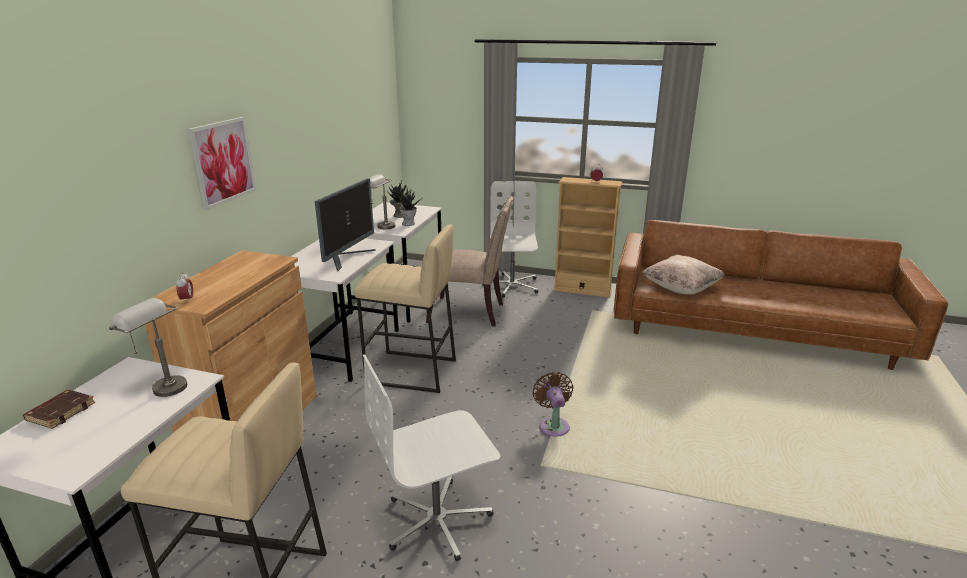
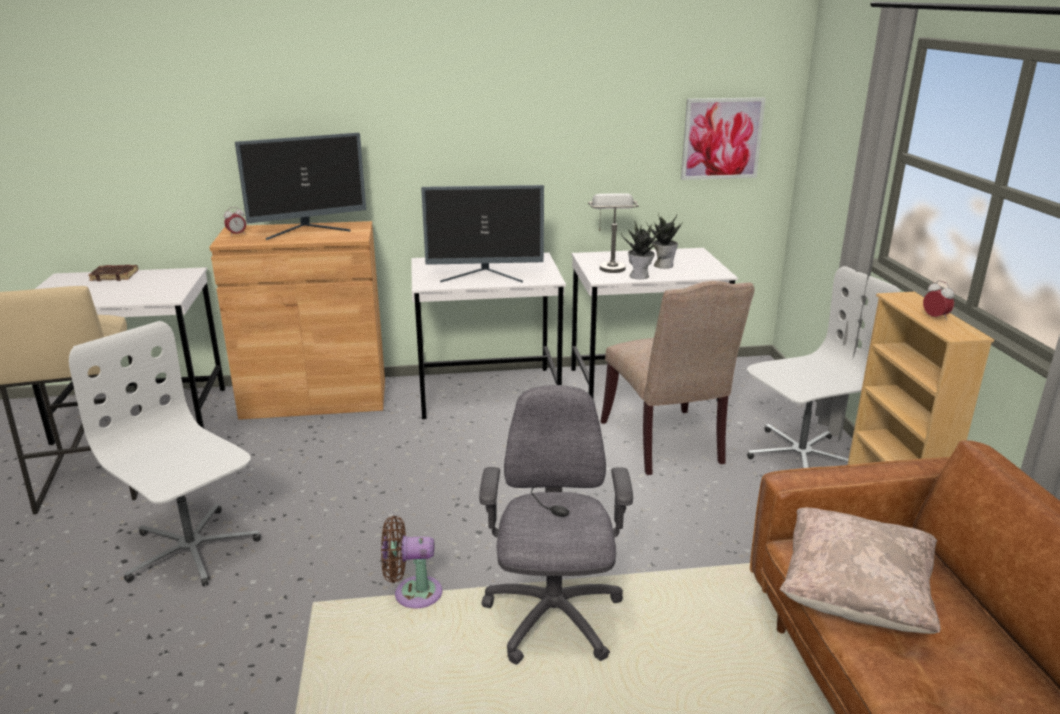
camera: 65 degrees right, 0 degrees up
grey table lamp [109,298,187,397] -> none
picture [188,117,256,210] -> picture moved to [681,97,766,180]
beige stool [354,224,456,393] -> none
brown fan [533,372,573,437] -> brown fan turned 150 degrees counterclockwise [381,516,443,609]
none -> monitor [235,133,366,240]
none -> grey office chair [479,385,633,665]

